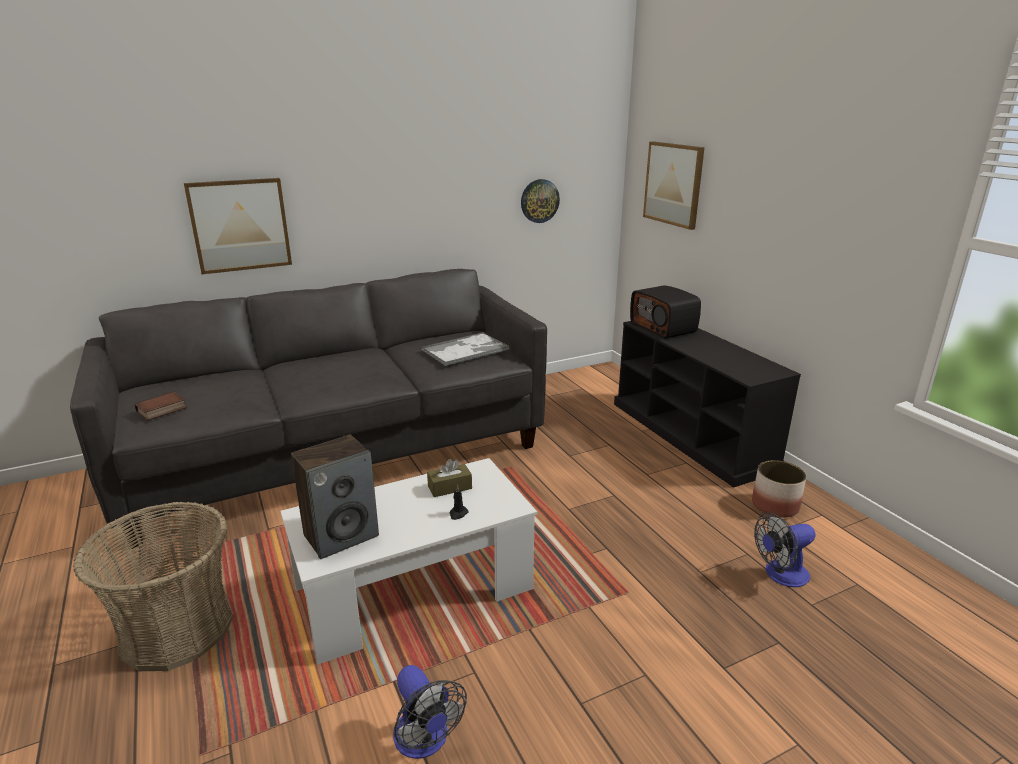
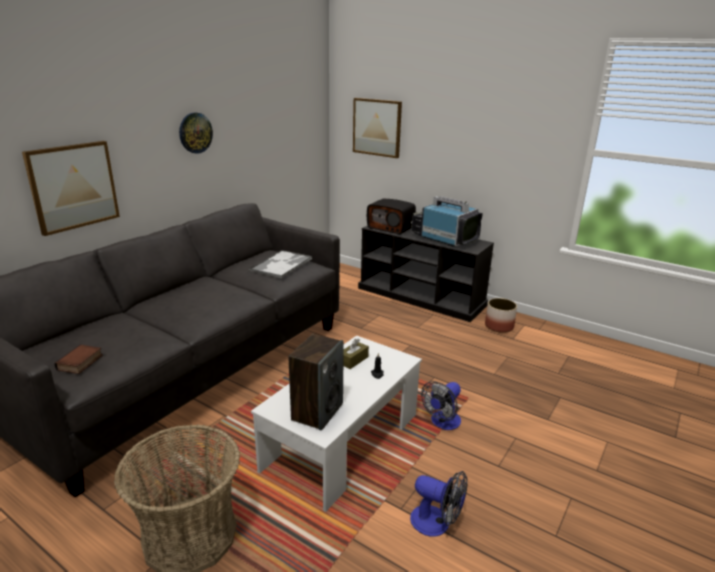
camera: 30 degrees left, 0 degrees up
wall clock [521,179,560,223] -> wall clock moved to [179,113,213,154]
fan [754,513,816,587] -> fan moved to [421,382,461,430]
none -> television [411,196,483,247]

